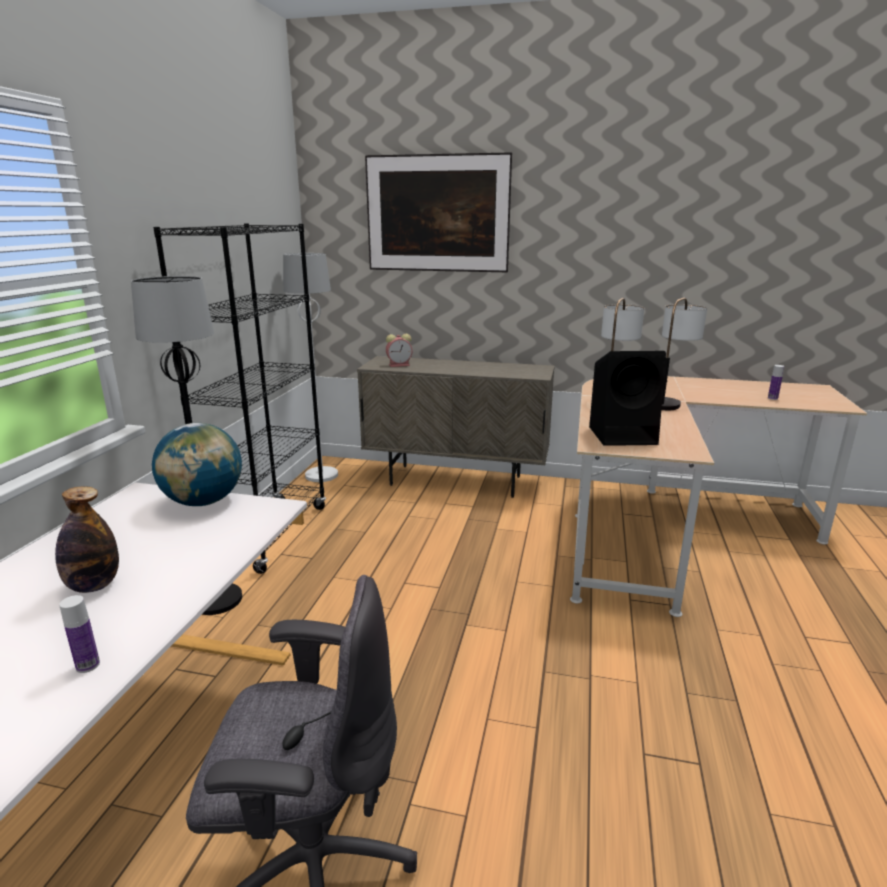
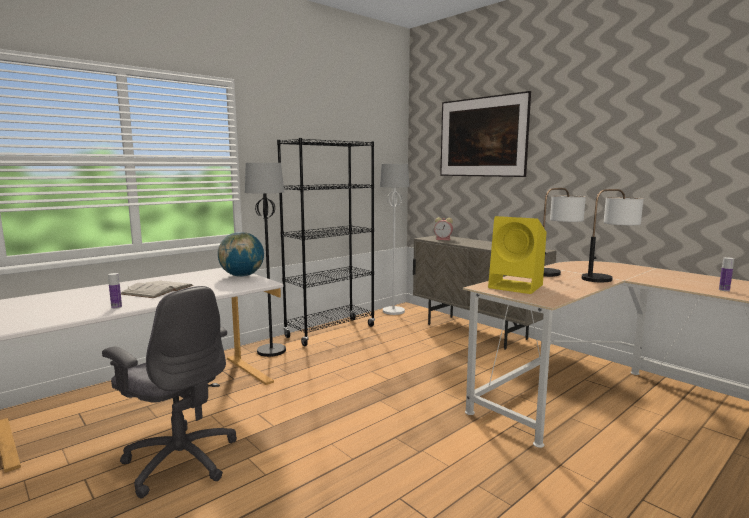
camera: 35 degrees right, 10 degrees down
bottle [55,486,119,593] -> white book [121,281,193,298]
black speaker [589,351,666,446] -> yellow speaker [488,216,547,294]

